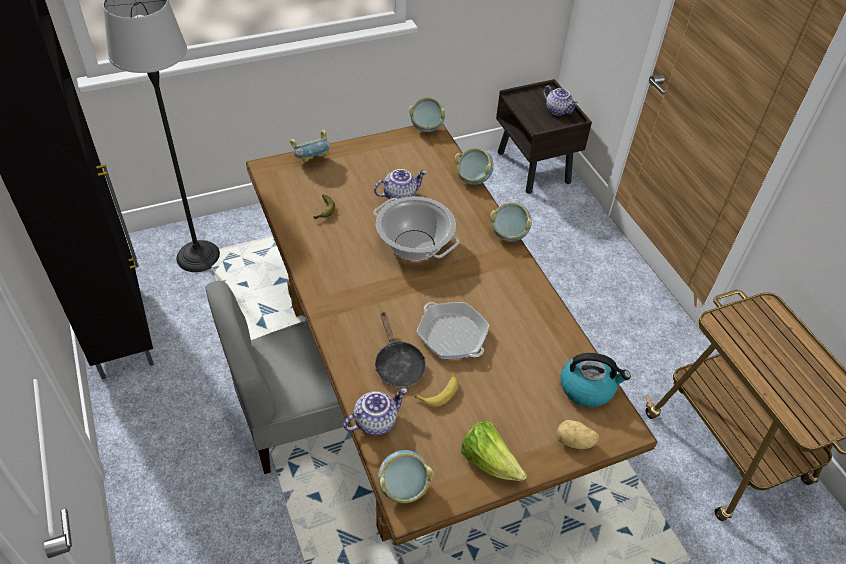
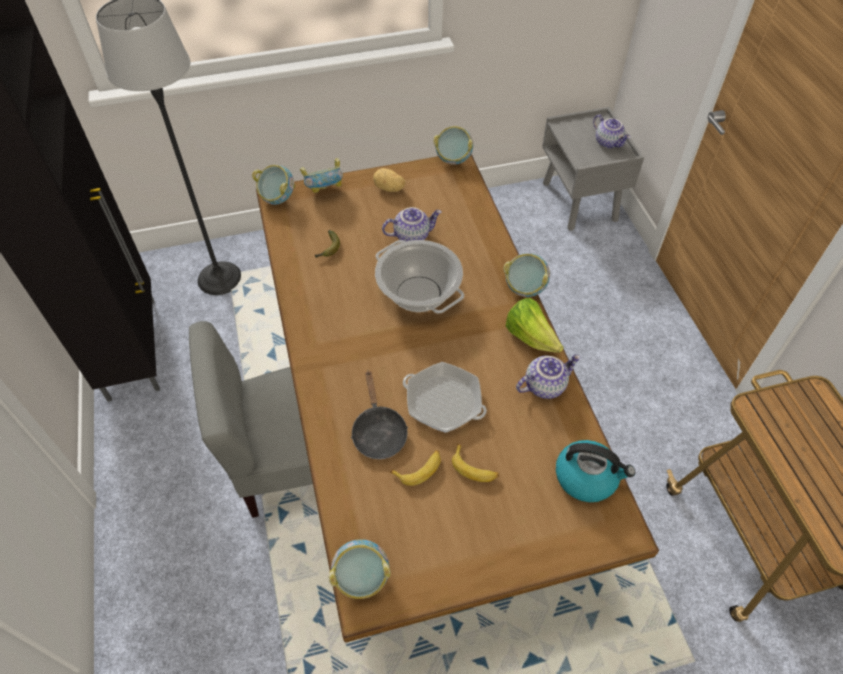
camera: 10 degrees right, 5 degrees up
teapot [343,388,407,435] -> teapot moved to [516,355,581,399]
frying pan [417,302,489,359] -> frying pan turned 150 degrees clockwise [403,362,487,433]
bowl [455,148,494,185] -> bowl moved to [252,165,295,205]
lettuce [461,420,527,481] -> lettuce moved to [506,298,564,353]
brown nightstand [496,79,592,194] -> grey nightstand [542,107,644,231]
potato [556,420,599,449] -> potato moved to [373,168,405,192]
none -> banana [452,443,499,482]

